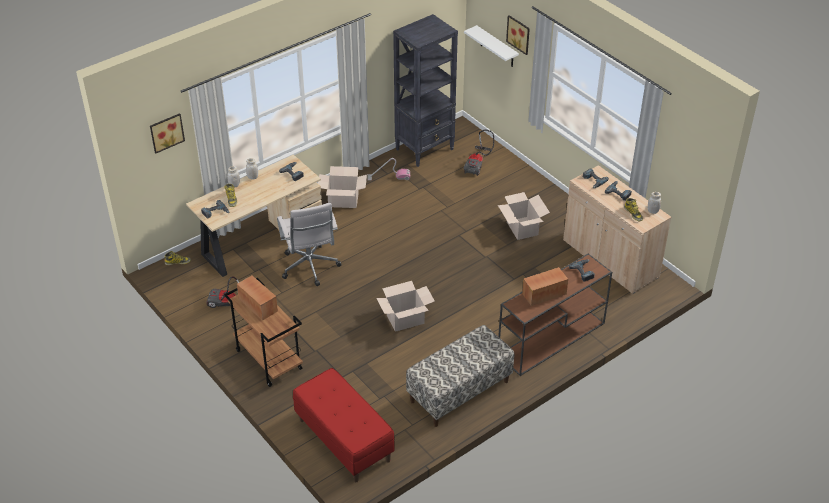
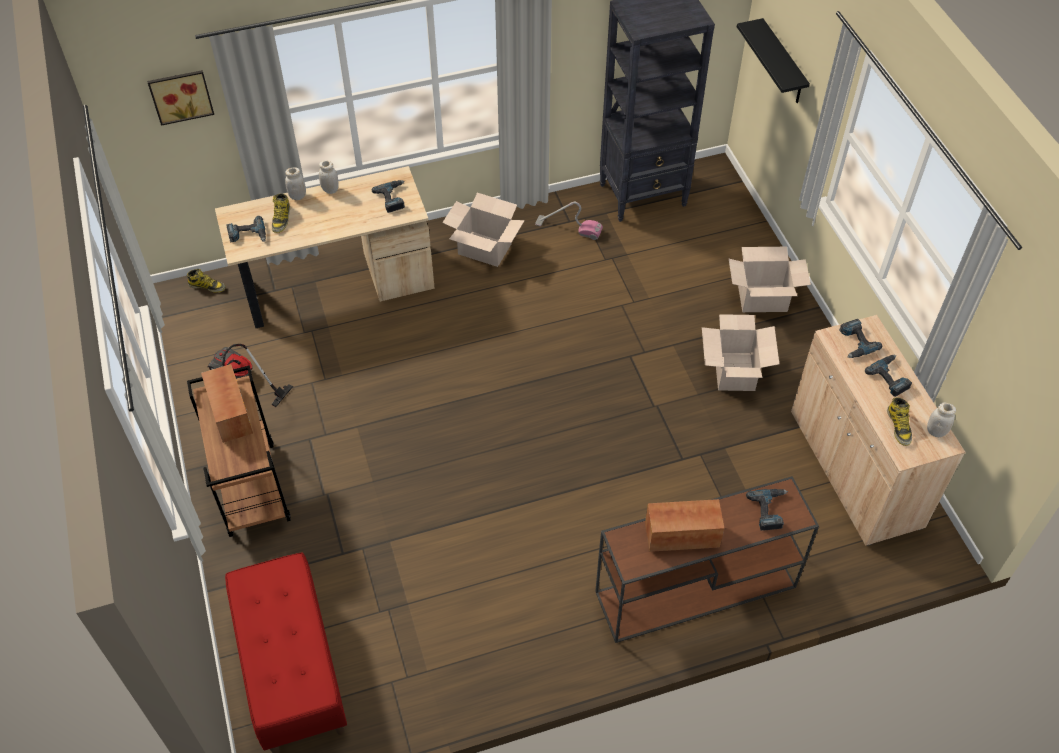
camera: 20 degrees right, 10 degrees up
white office chair [277,203,342,286] -> none
cardboard box [377,281,435,332] -> cardboard box moved to [729,247,811,312]
bench [406,325,514,427] -> none
white shelf [464,25,519,67] -> black shelf [737,18,810,103]
vacuum cleaner [464,129,494,176] -> none
picture [506,15,530,55] -> none

